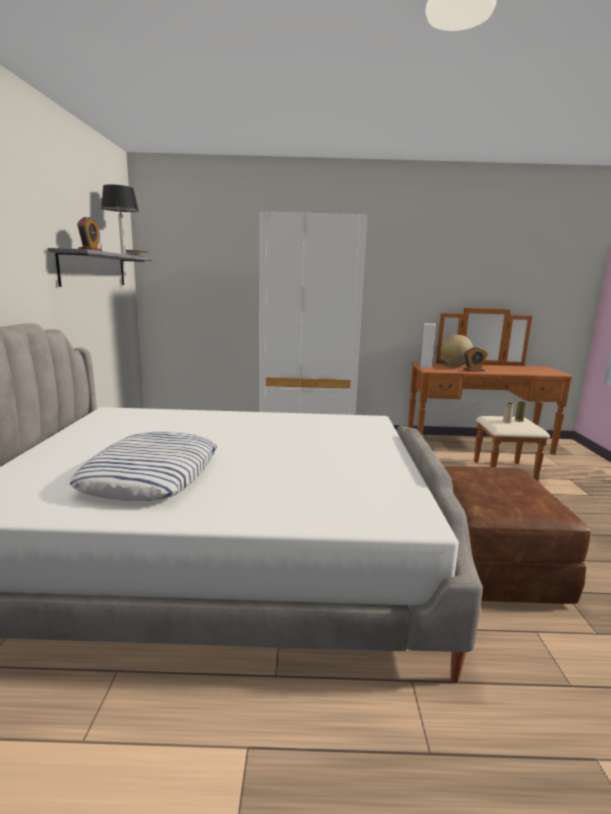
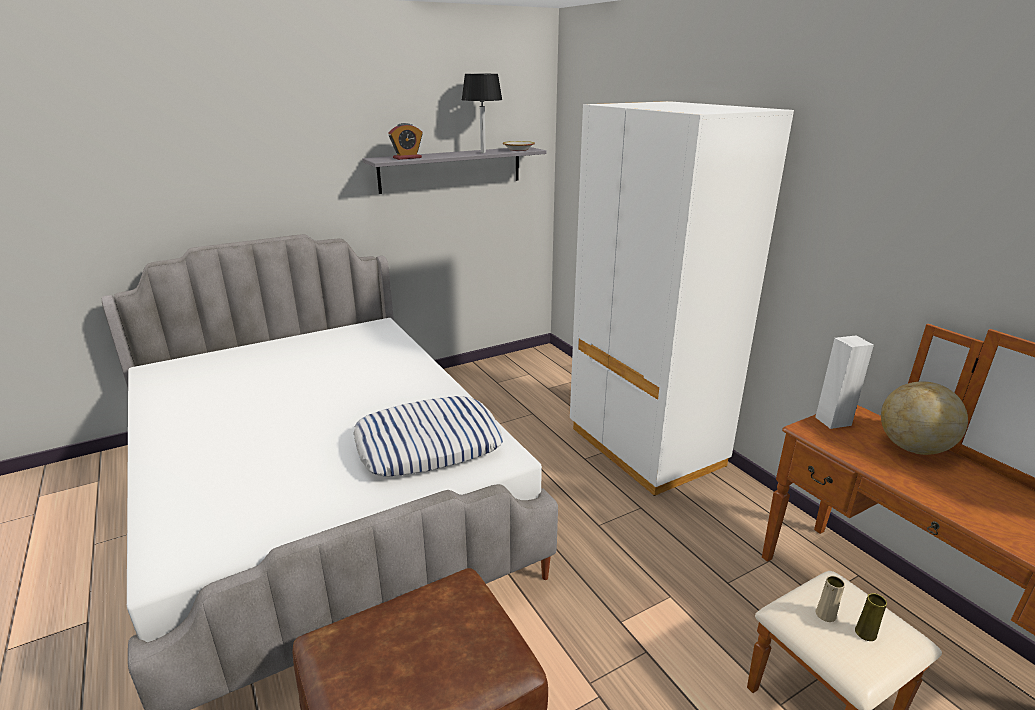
camera: 60 degrees right, 10 degrees up
pillow [69,432,217,501] -> pillow moved to [353,396,503,477]
alarm clock [463,347,488,372] -> none

